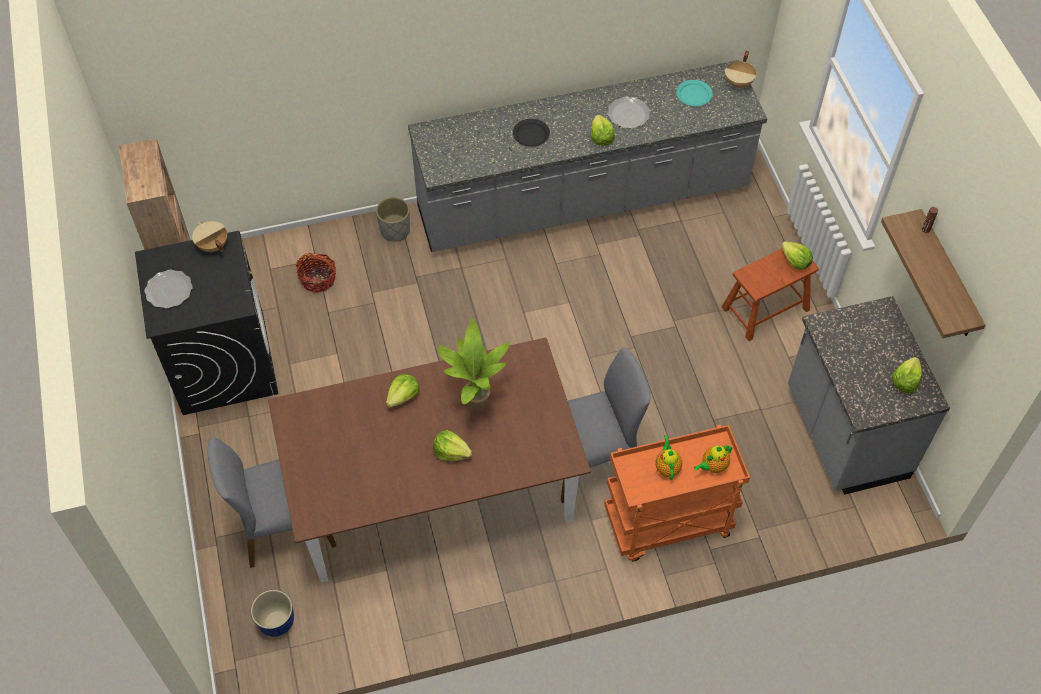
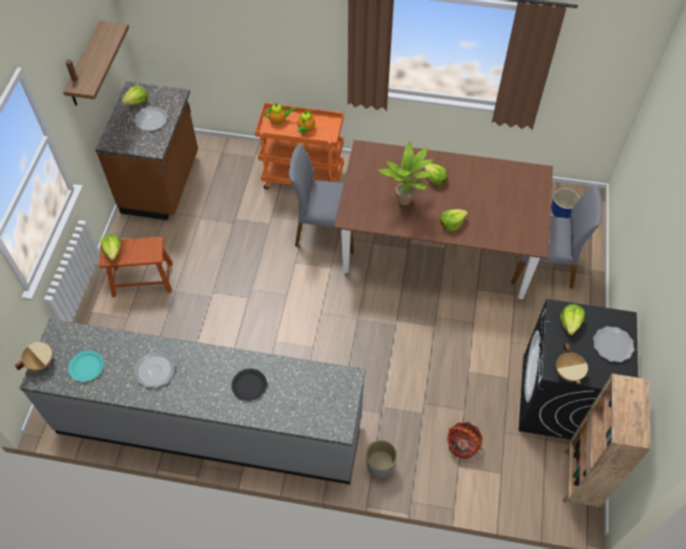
camera: 155 degrees left, 0 degrees up
lettuce [591,115,615,146] -> lettuce moved to [560,304,585,335]
grey counter [788,296,950,495] -> brown counter [95,81,198,220]
none -> plate [134,106,168,131]

